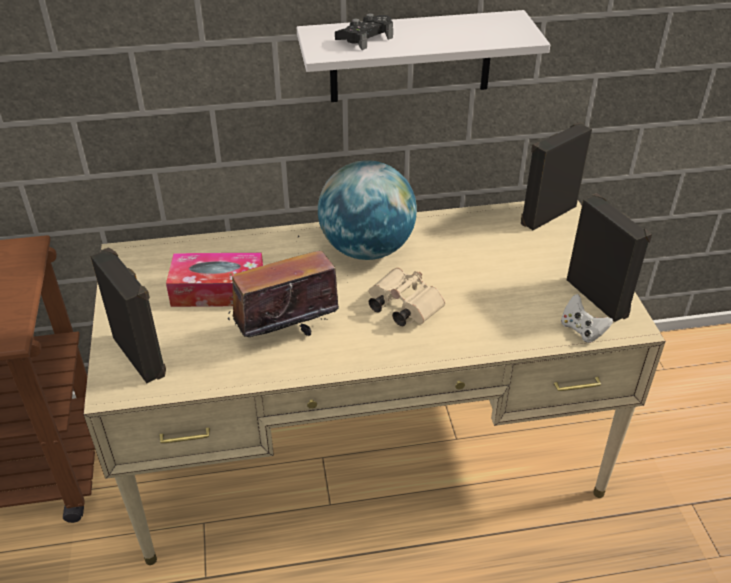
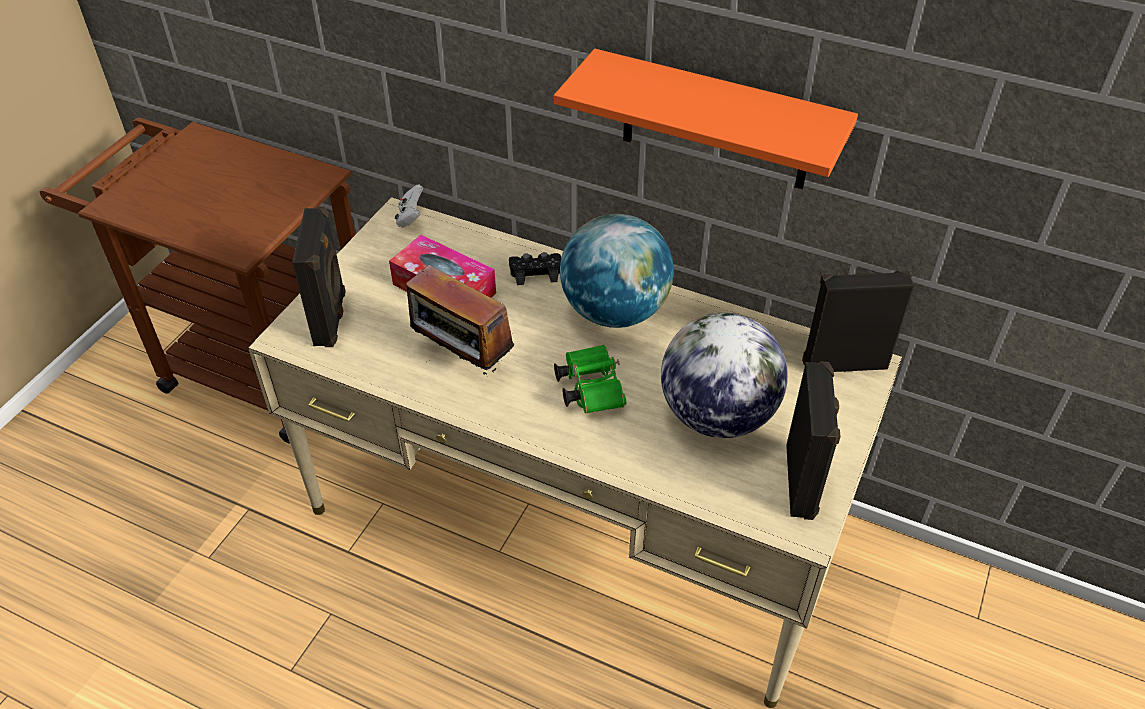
camera: 35 degrees right, 5 degrees up
radio [227,235,348,337] -> radio turned 150 degrees counterclockwise [406,265,514,374]
white shelf [297,10,550,102] -> orange shelf [554,49,858,189]
black game controller [335,13,393,50] -> black game controller moved to [509,252,561,285]
beige binoculars [369,268,445,326] -> green binoculars [554,344,626,414]
white game controller [561,294,613,343] -> white game controller moved to [395,185,423,228]
none -> globe [661,313,788,438]

